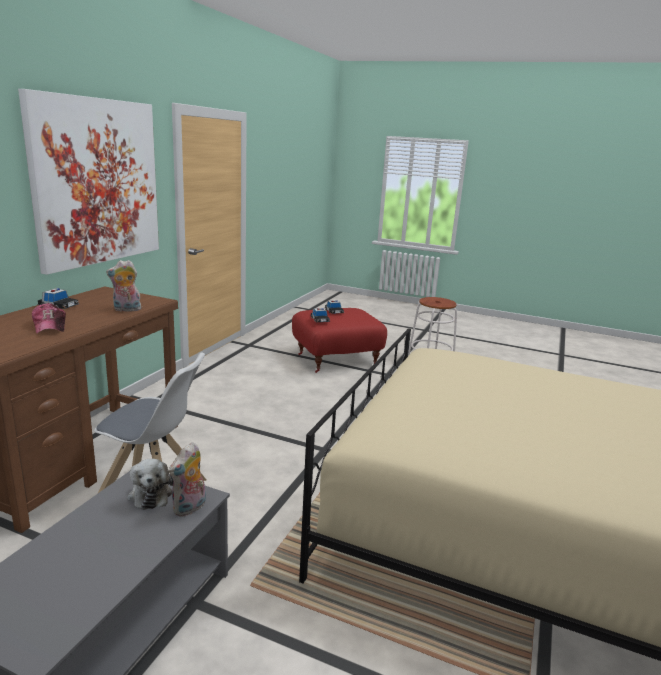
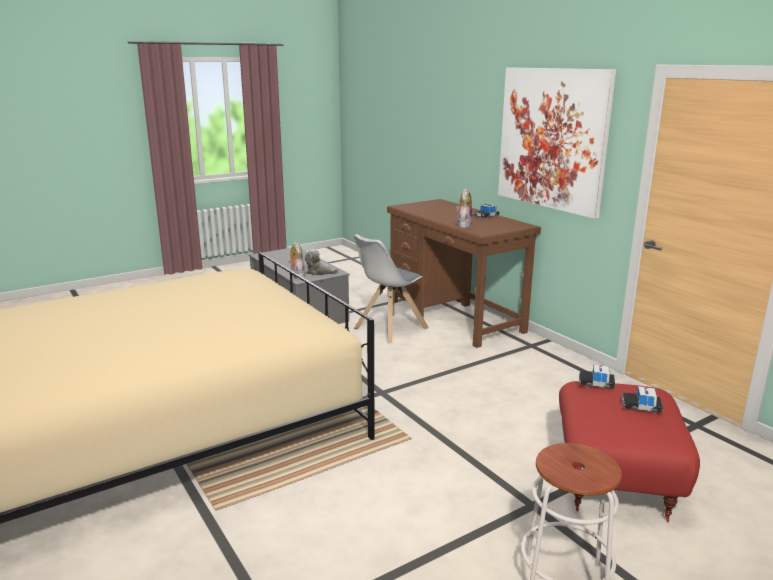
camera: 125 degrees right, 0 degrees up
cap [32,303,66,334] -> none

